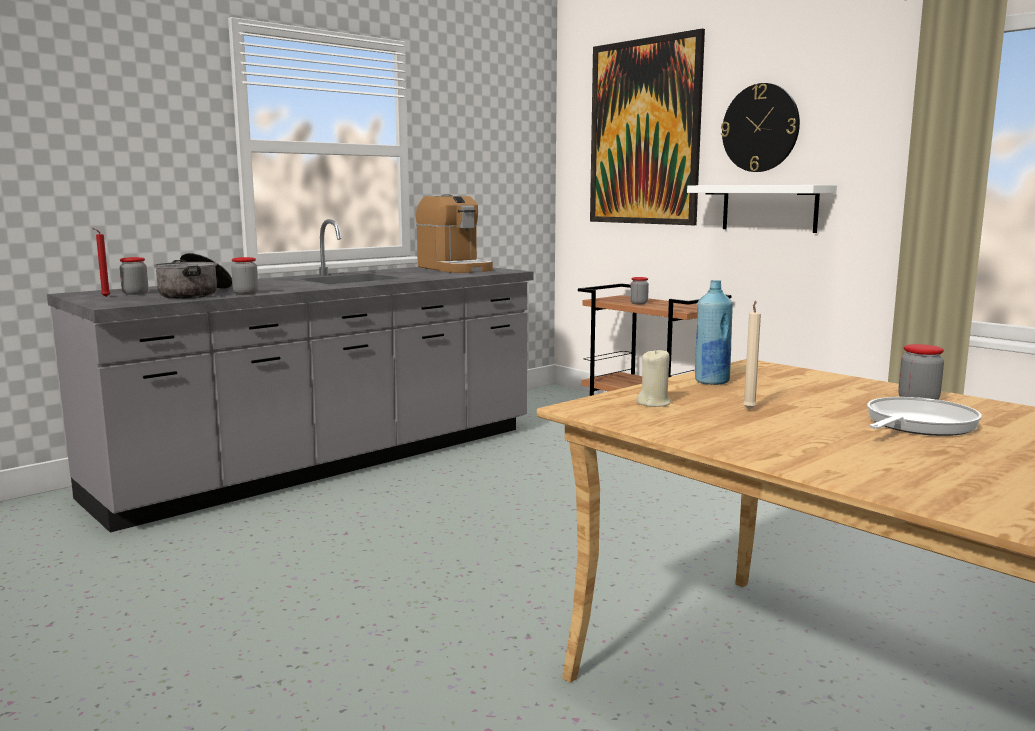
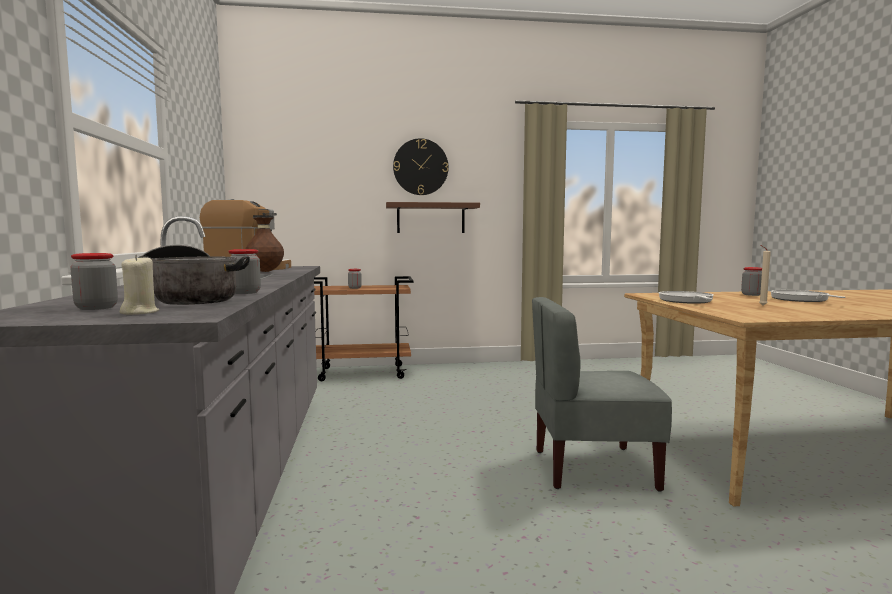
camera: 55 degrees left, 5 degrees down
red candle [92,228,110,297] -> none
picture [590,29,705,225] -> none
beige candle [636,348,671,407] -> beige candle moved to [119,255,159,315]
white shelf [687,185,837,233] -> brown shelf [386,202,480,233]
blue bottle [695,280,733,385] -> frying pan [659,291,714,304]
none -> brown vase [246,215,284,272]
none -> grey chair [532,297,672,492]

